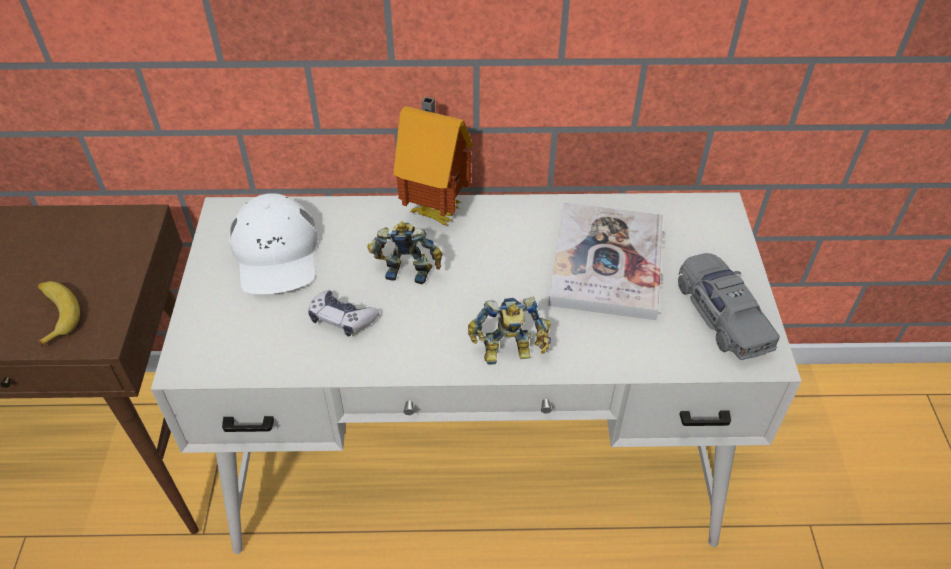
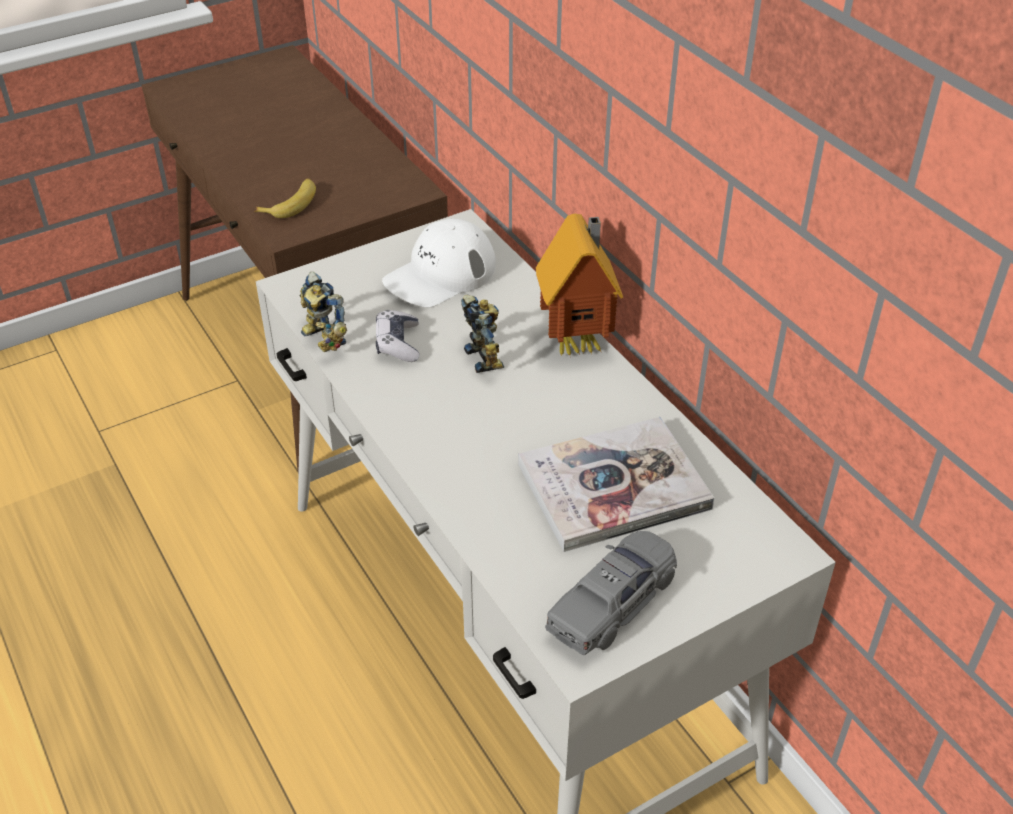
camera: 60 degrees right, 5 degrees down
toy robot [468,297,551,365] -> toy robot moved to [300,272,347,352]

